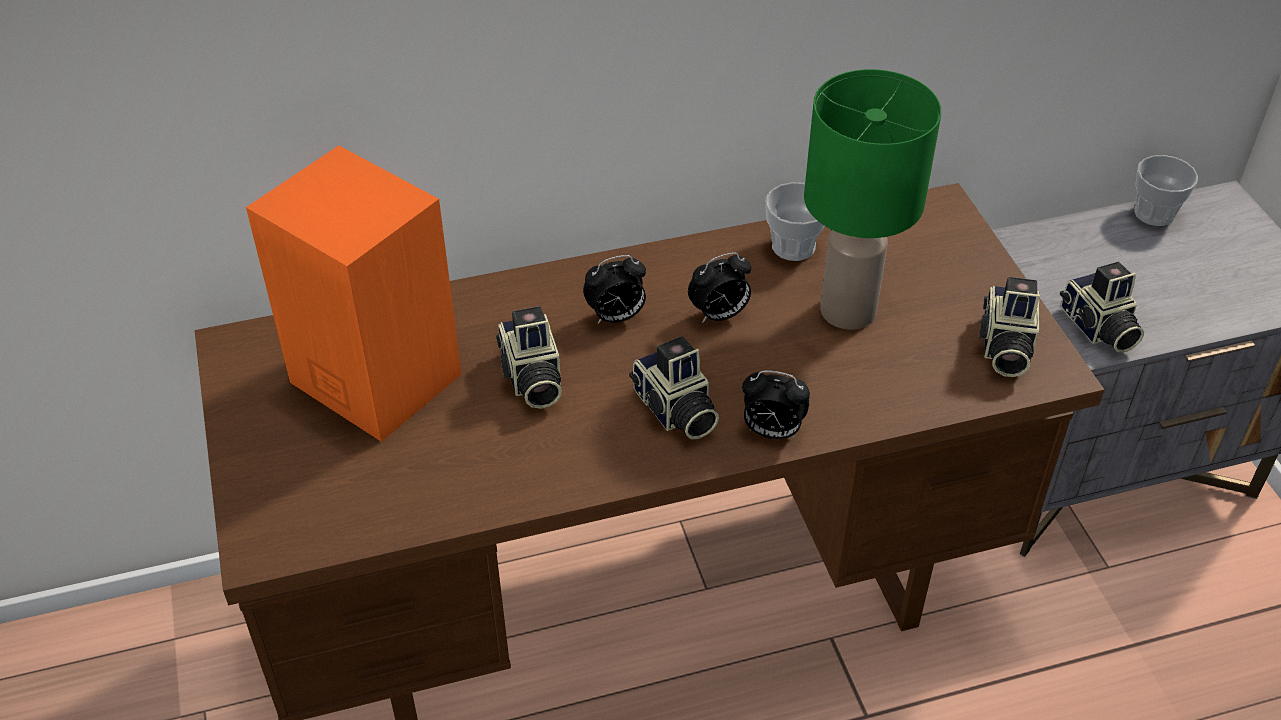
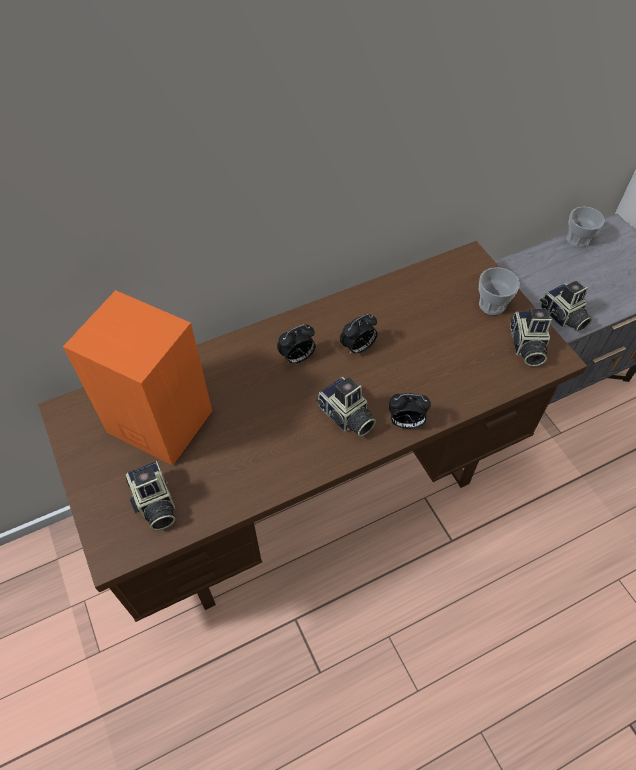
camera: 10 degrees left, 10 degrees up
camera [496,306,562,409] -> camera moved to [126,461,175,531]
cup [765,182,825,261] -> cup moved to [479,267,520,315]
green table lamp [804,69,941,330] -> none

